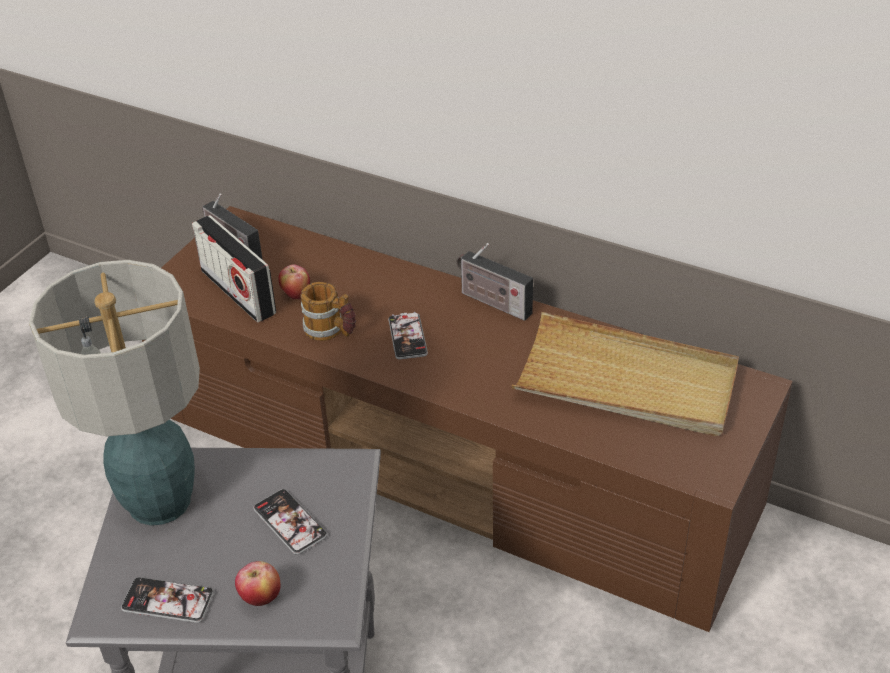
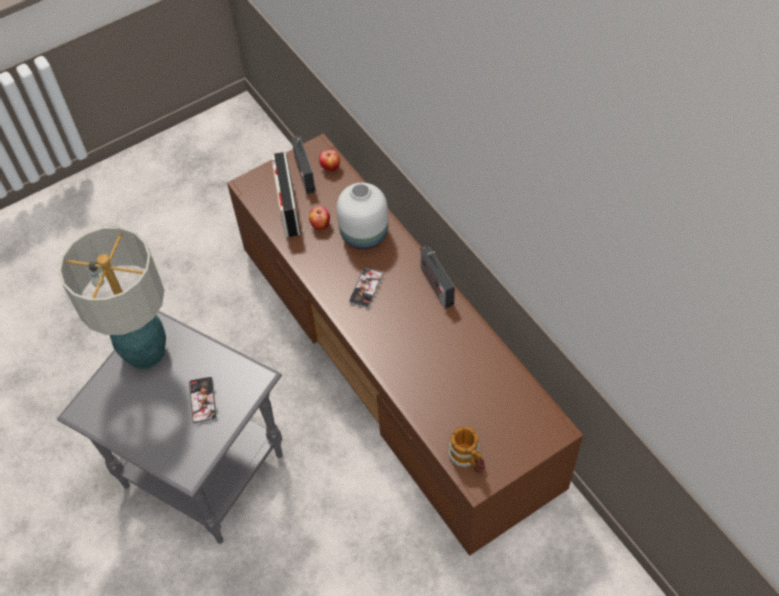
camera: 30 degrees right, 15 degrees up
phone [121,577,214,623] -> none
apple [235,561,281,606] -> apple moved to [319,150,340,172]
mug [300,282,356,341] -> mug moved to [448,426,485,473]
beige tray [512,312,739,436] -> none
none -> white vase [337,183,388,250]

